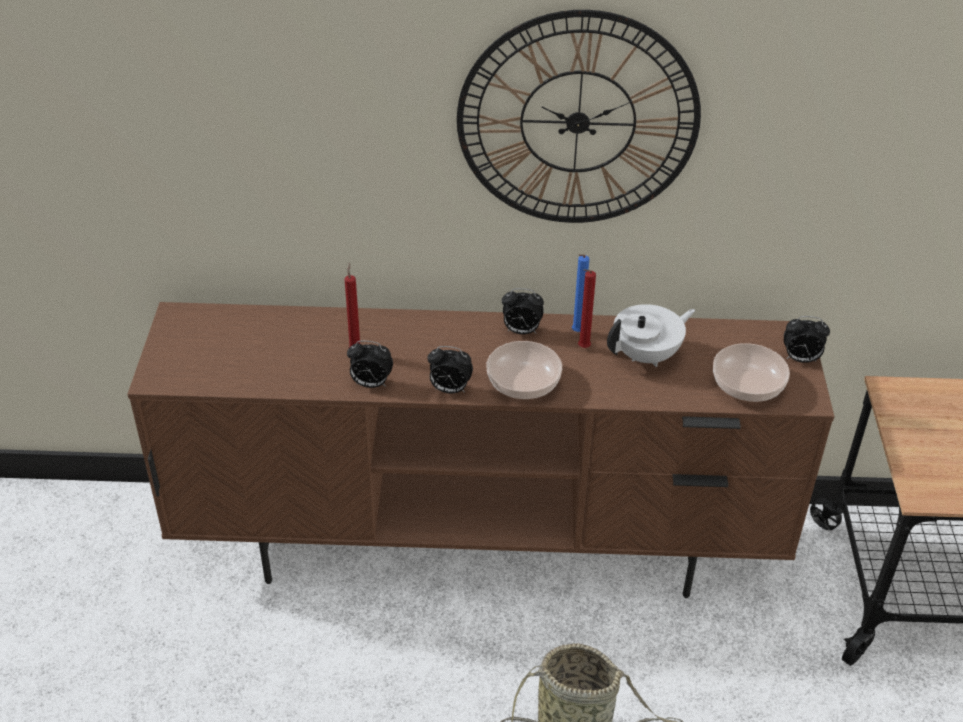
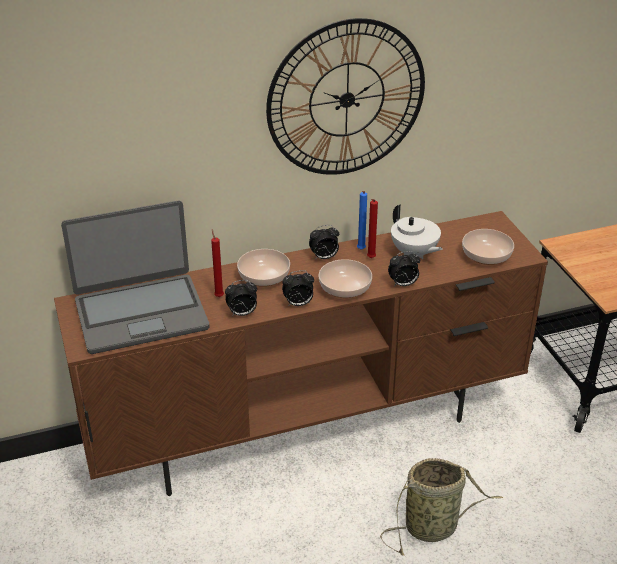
camera: 20 degrees left, 5 degrees down
white teapot [607,304,695,367] -> white teapot turned 105 degrees clockwise [391,204,443,259]
alarm clock [784,316,830,363] -> alarm clock moved to [388,251,420,286]
none -> laptop [61,201,209,354]
none -> bowl [237,249,290,287]

